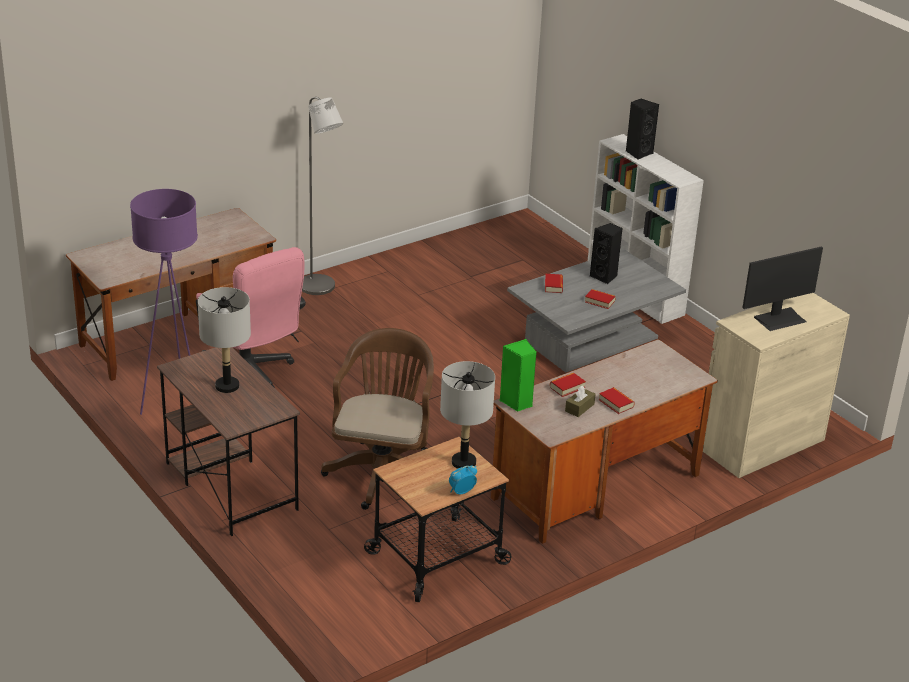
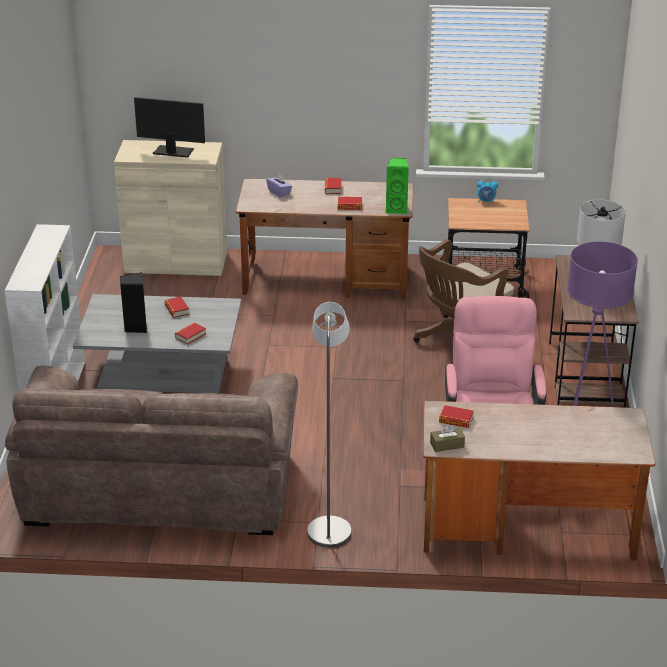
camera: 140 degrees left, 0 degrees up
grey table lamp [440,361,495,469] -> none
brown tissue box [565,386,596,417] -> brown tissue box moved to [430,424,465,452]
black speaker [626,99,659,159] -> none
none -> brown sofa [5,366,298,535]
none -> purple tissue box [266,173,292,197]
none -> book [439,405,474,428]

